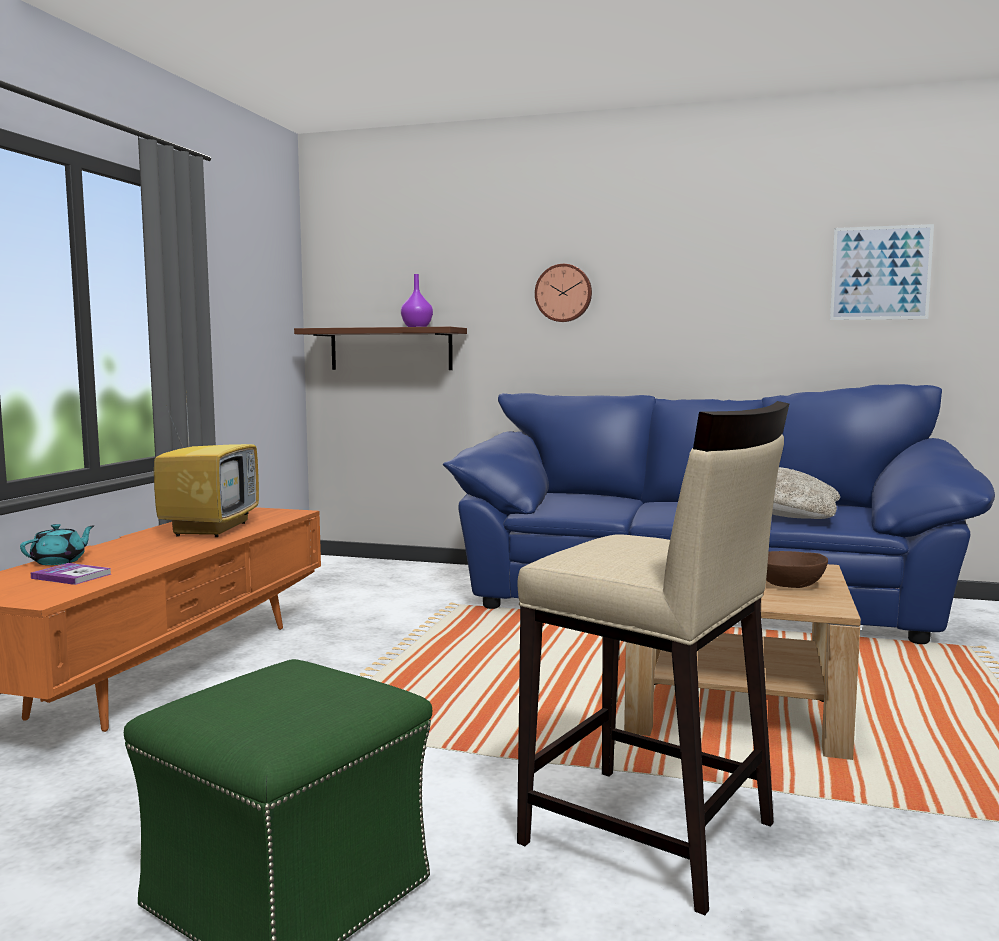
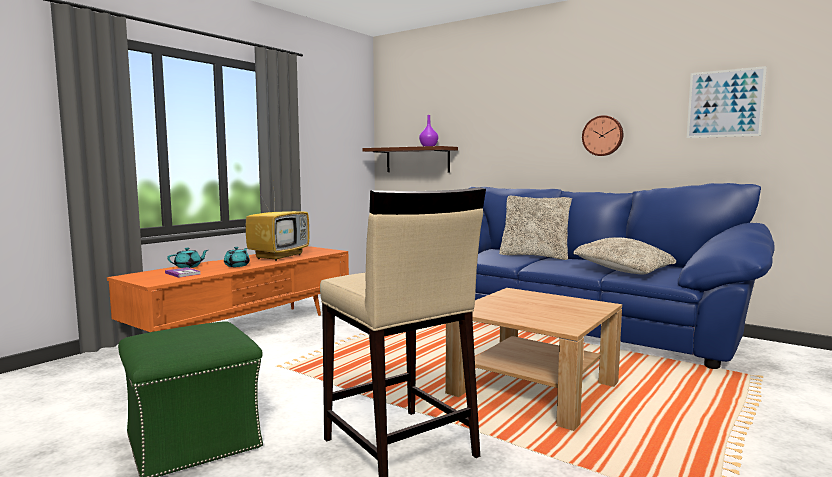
camera: 20 degrees right, 0 degrees up
wall clock [535,264,592,322] -> wall clock moved to [582,115,623,156]
brown bowl [766,551,828,588] -> none
none -> turquoise teapot [224,247,250,267]
none -> beige pillow [499,196,572,260]

